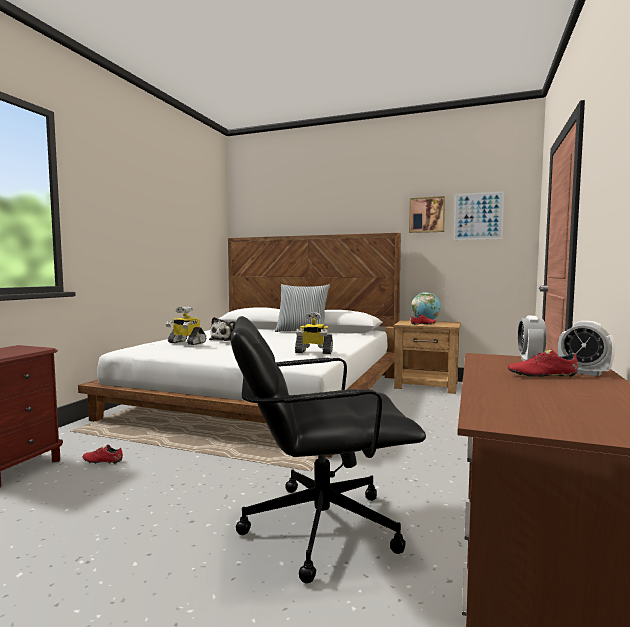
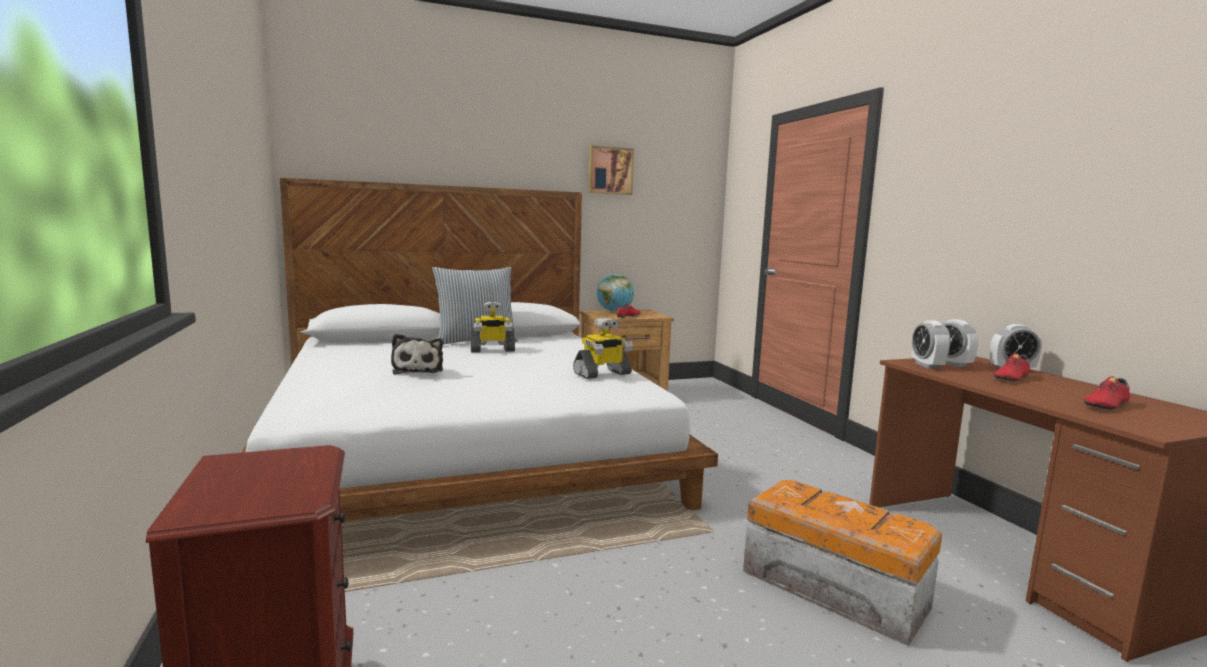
camera: 40 degrees left, 5 degrees up
red shoe [83,445,123,464] -> red shoe moved to [1084,376,1130,411]
toy robot [166,306,206,345] -> toy robot moved to [470,301,515,352]
black office chair [231,316,426,584] -> storage box [743,480,942,646]
picture [453,191,504,240] -> none
none -> alarm clock [912,320,951,369]

